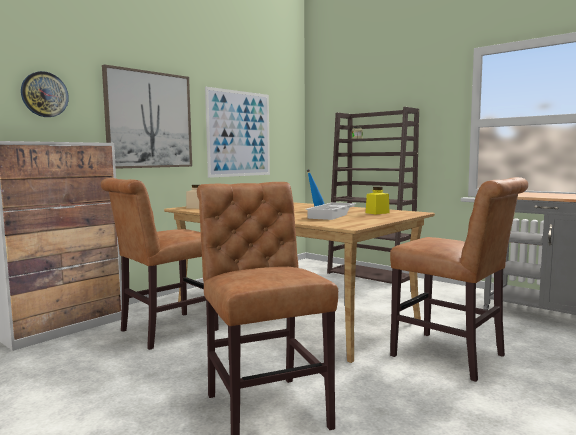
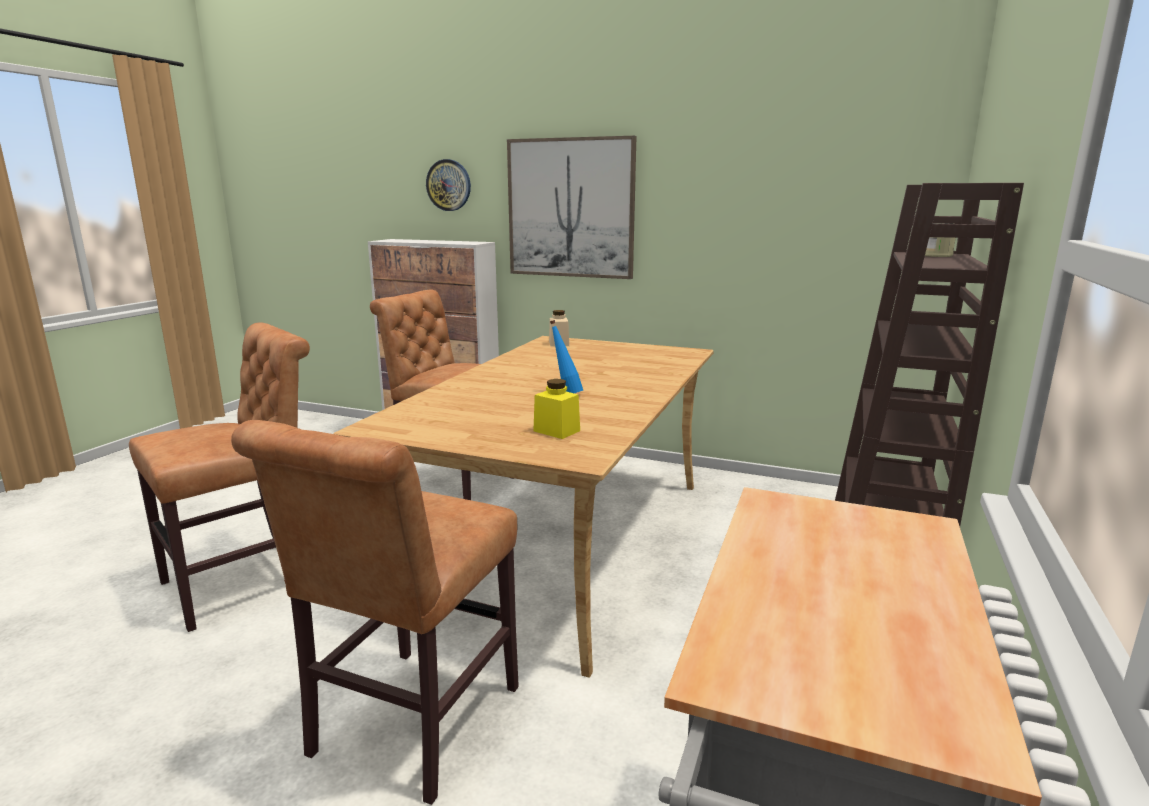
camera: 70 degrees right, 10 degrees up
picture [205,87,270,178] -> none
white tray [306,202,356,220] -> none

